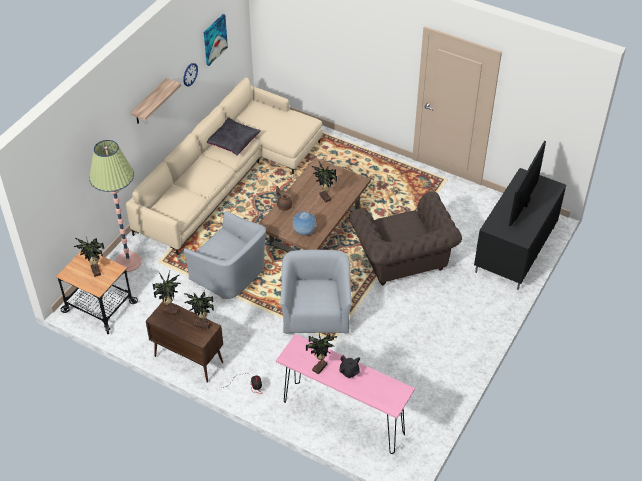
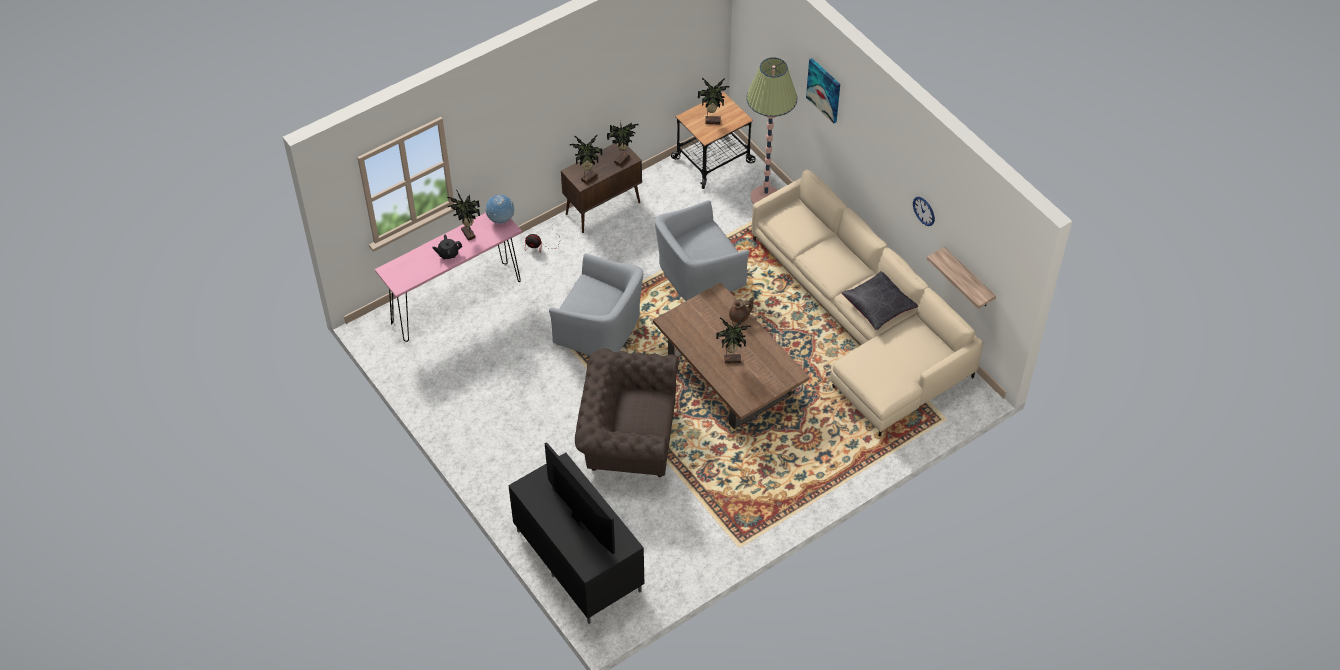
camera: 115 degrees right, 5 degrees up
shelf [130,78,181,124] -> shelf moved to [927,247,996,309]
picture [204,14,228,66] -> picture moved to [806,58,840,124]
globe [293,212,317,235] -> globe moved to [485,195,514,223]

